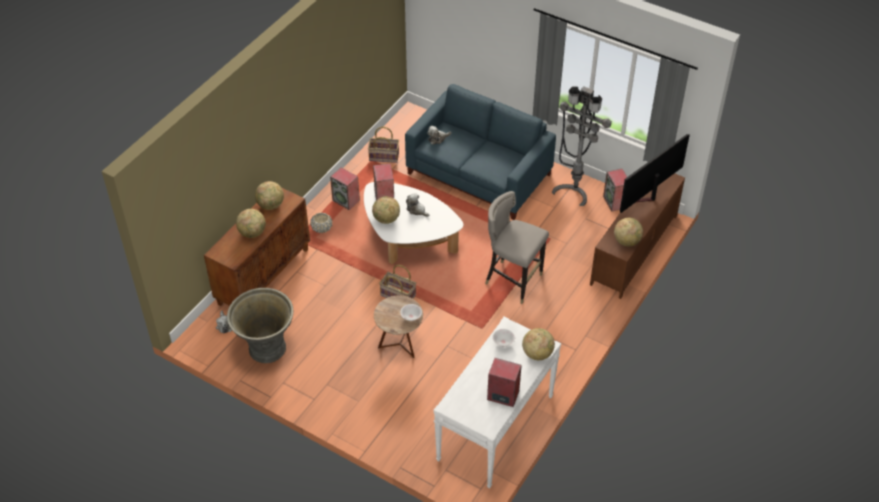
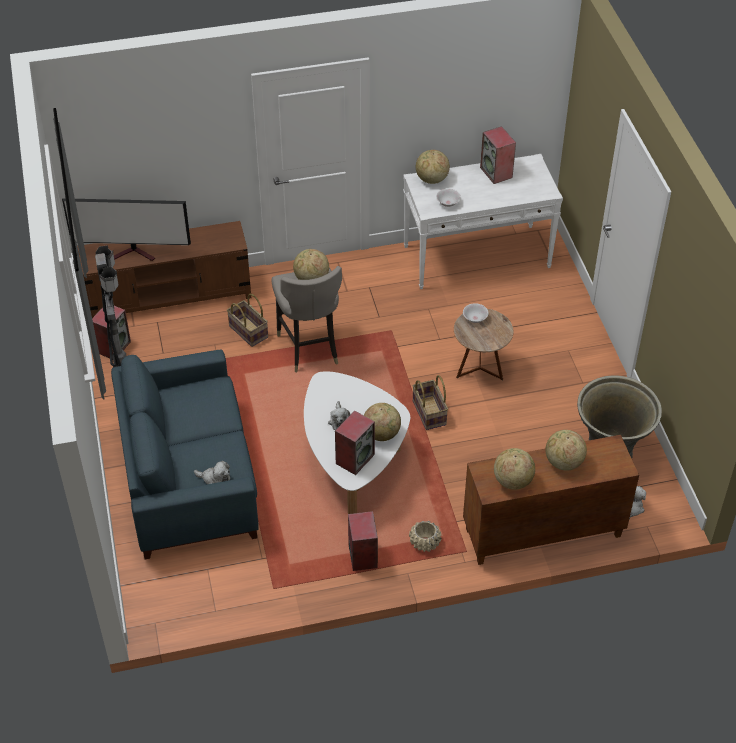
camera: 135 degrees left, 0 degrees up
basket [368,127,399,163] -> basket moved to [227,294,268,347]
globe [614,218,643,246] -> globe moved to [293,249,329,280]

